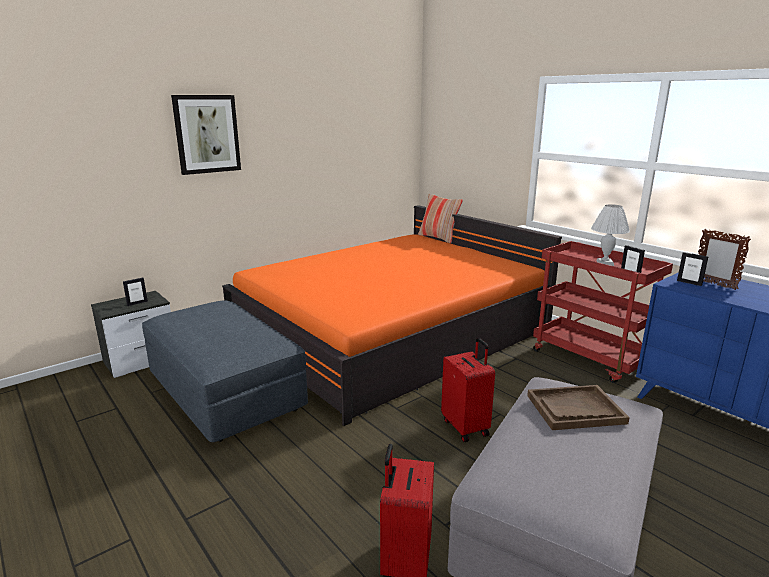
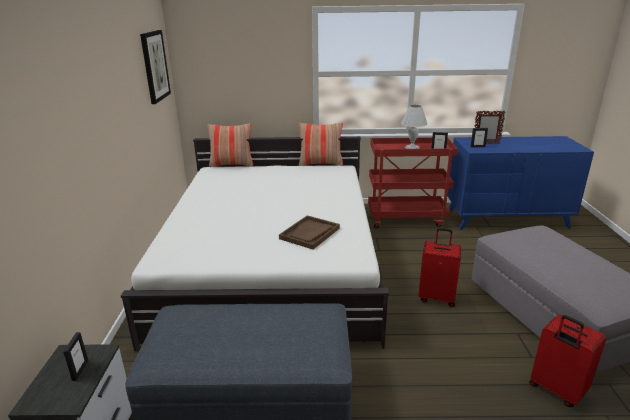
camera: 50 degrees left, 5 degrees up
picture [171,95,241,175] -> picture moved to [140,30,171,104]
orange bed [222,205,562,426] -> white bed [121,136,389,351]
brown tray [527,385,630,430] -> brown tray moved to [279,215,340,249]
none -> pillow [299,123,343,166]

